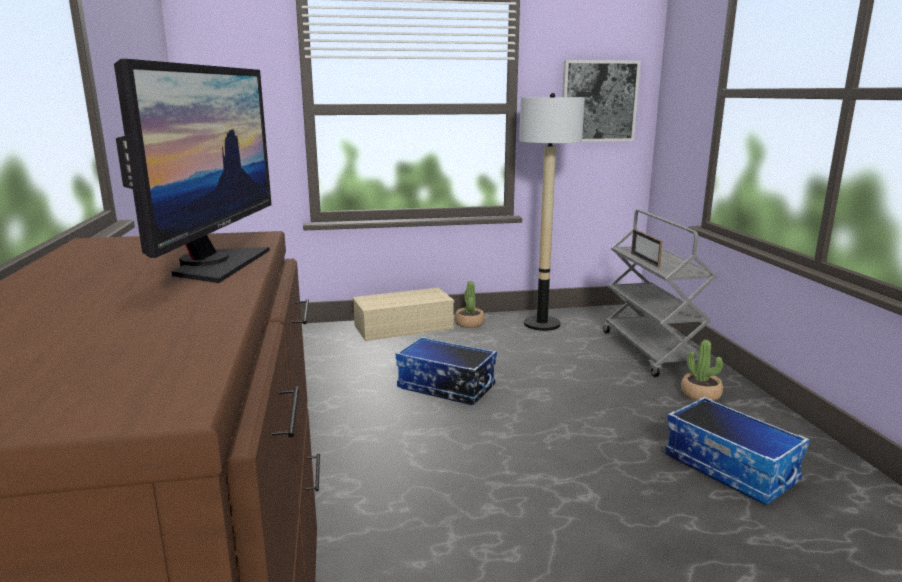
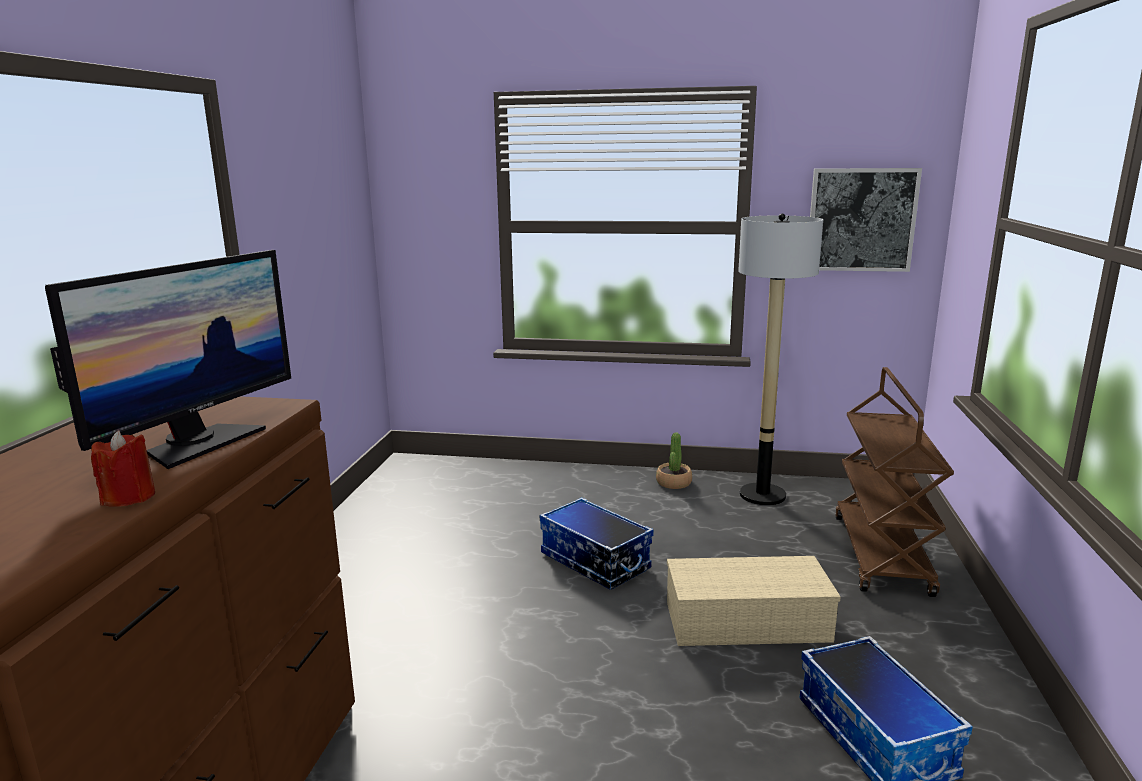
camera: 20 degrees right, 0 degrees up
beige storage box [352,287,454,341] -> beige storage box moved to [667,556,841,646]
grey cart [603,209,717,377] -> brown cart [835,367,954,597]
picture frame [631,229,663,268] -> none
potted plant [681,340,723,401] -> none
none -> red candle [91,431,155,507]

